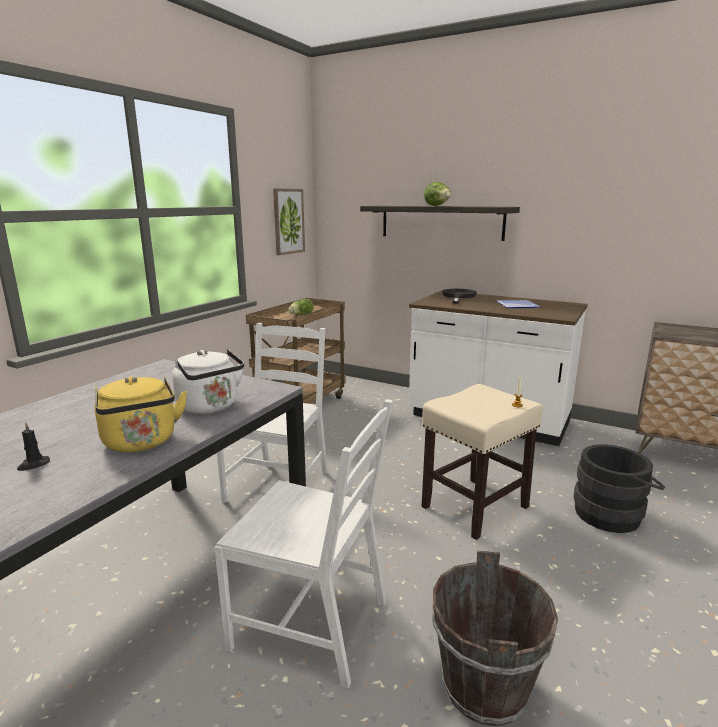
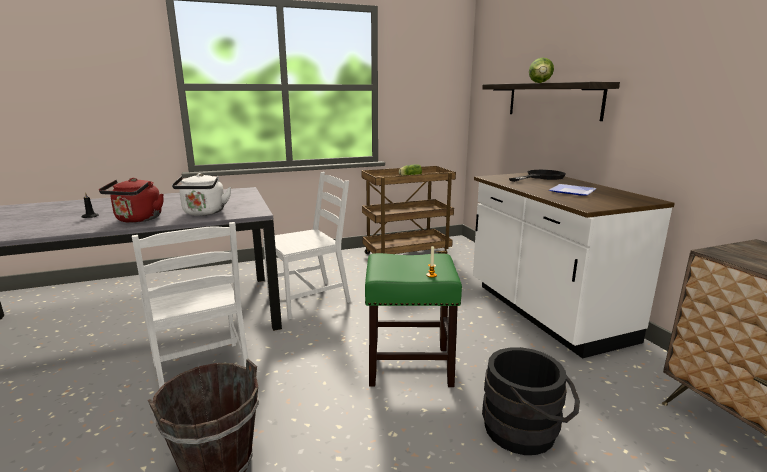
camera: 40 degrees right, 0 degrees up
yellow kettle [95,376,187,452] -> red kettle [99,178,164,223]
picture [273,188,305,255] -> none
beige stool [422,384,543,540] -> green stool [365,253,462,387]

